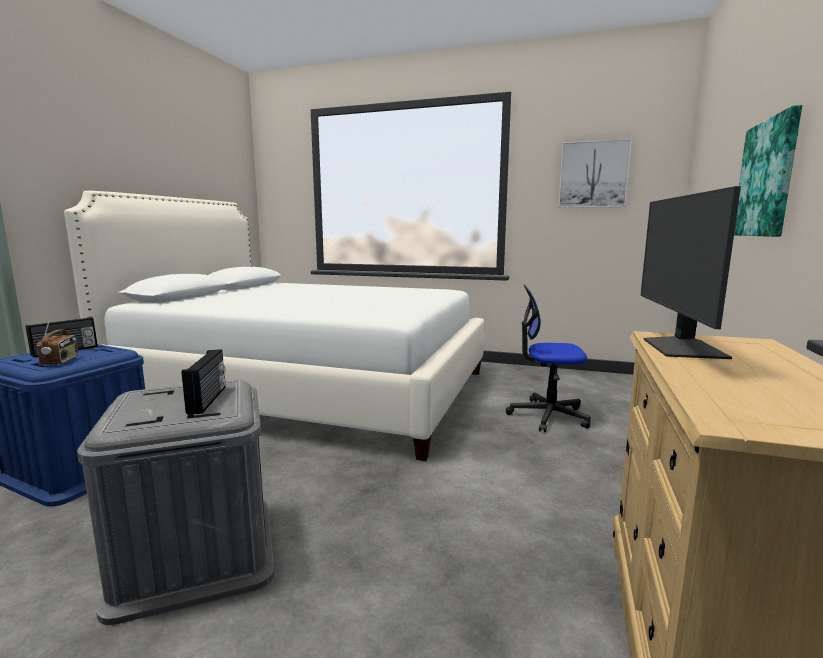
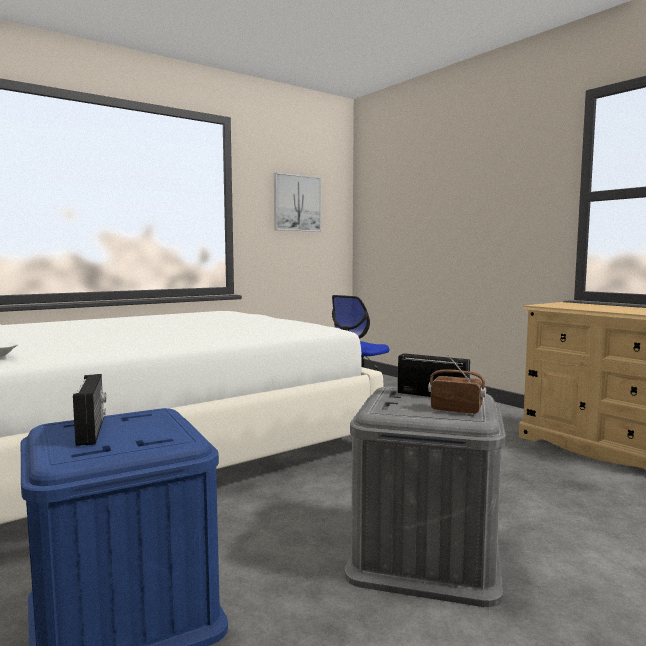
camera: 55 degrees left, 5 degrees down
radio [37,318,78,365] -> radio moved to [428,355,486,414]
monitor [640,186,741,359] -> none
picture [734,105,802,237] -> none

